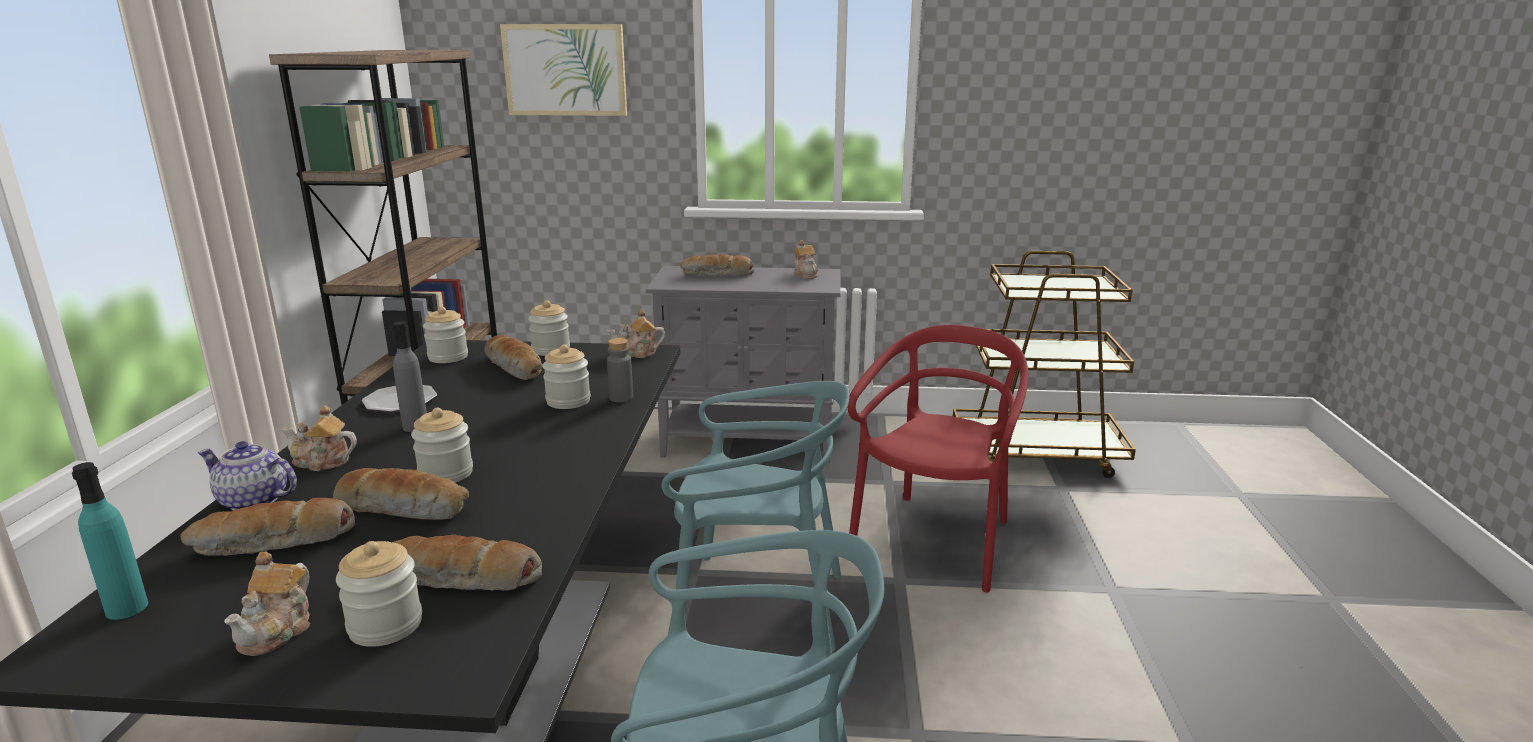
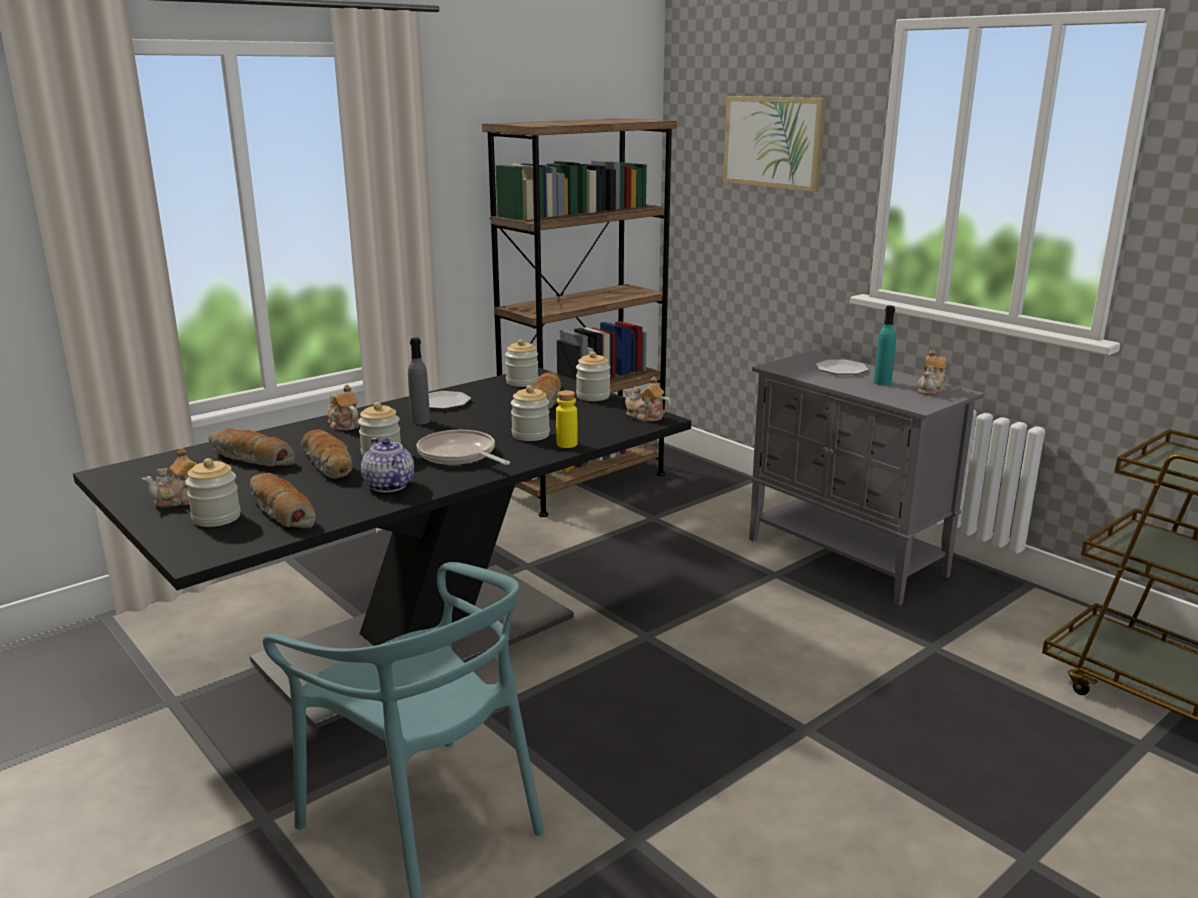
camera: 45 degrees right, 0 degrees up
turquoise bottle [72,462,148,620] -> turquoise bottle moved to [874,305,896,385]
teapot [197,441,297,510] -> teapot moved to [361,438,414,492]
grey bottle [607,338,633,402] -> yellow bottle [556,390,578,448]
turquoise chair [662,381,850,651] -> none
bread [680,254,754,276] -> plate [816,360,868,375]
red chair [848,325,1028,593] -> none
none -> frying pan [416,430,510,465]

